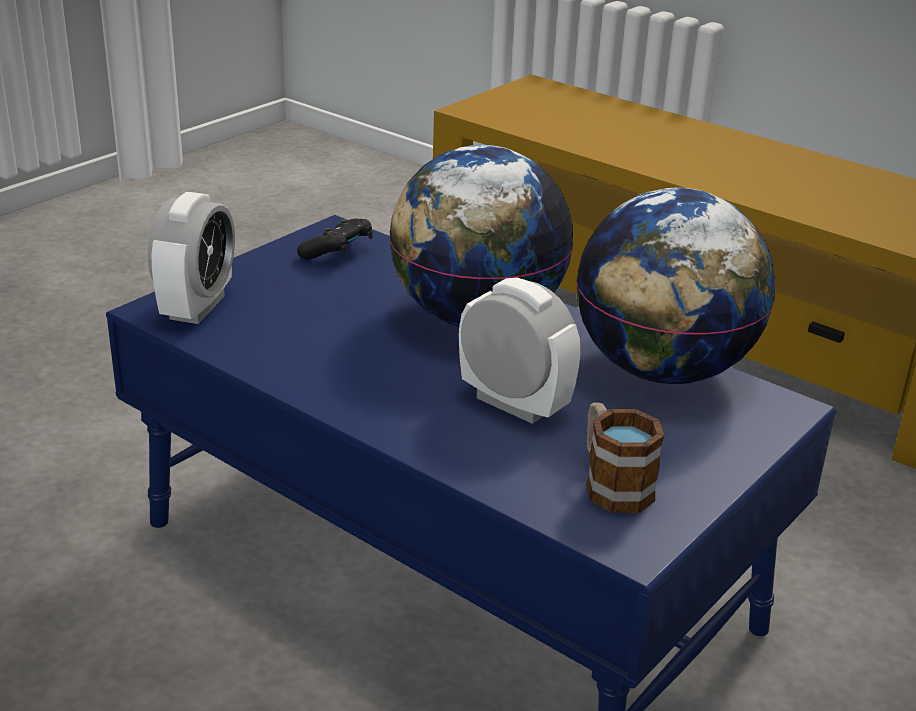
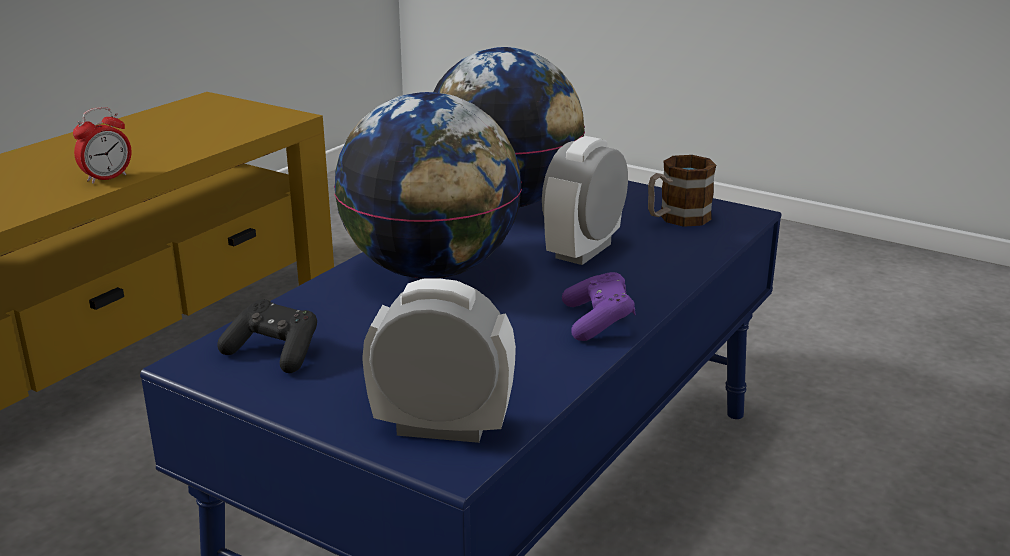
camera: 95 degrees left, 5 degrees down
none -> alarm clock [73,107,131,184]
none -> purple game controller [562,272,636,341]

